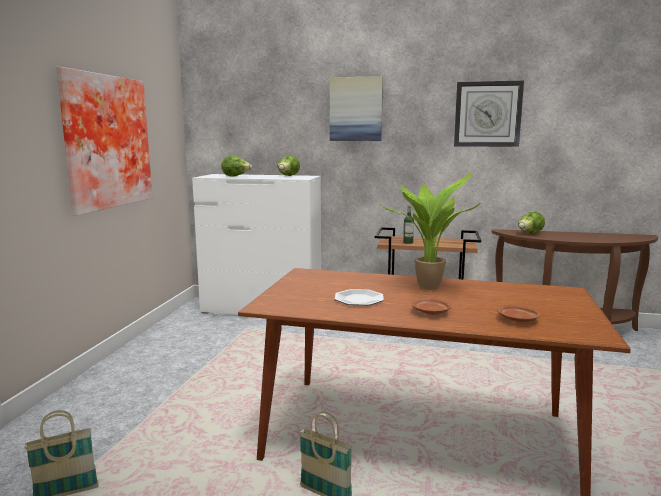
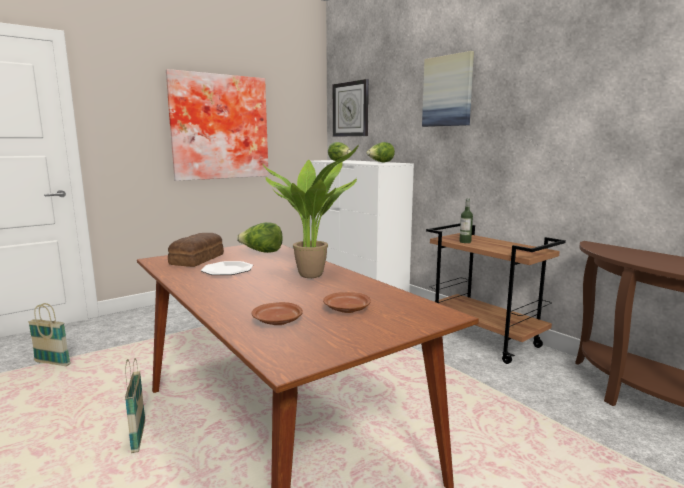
camera: 40 degrees right, 0 degrees up
brown plate [412,298,451,315] -> brown plate moved to [323,292,371,313]
wall clock [454,81,524,147] -> wall clock moved to [333,79,369,137]
lettuce [518,212,545,234] -> lettuce moved to [237,222,283,253]
none -> bread [168,233,224,267]

